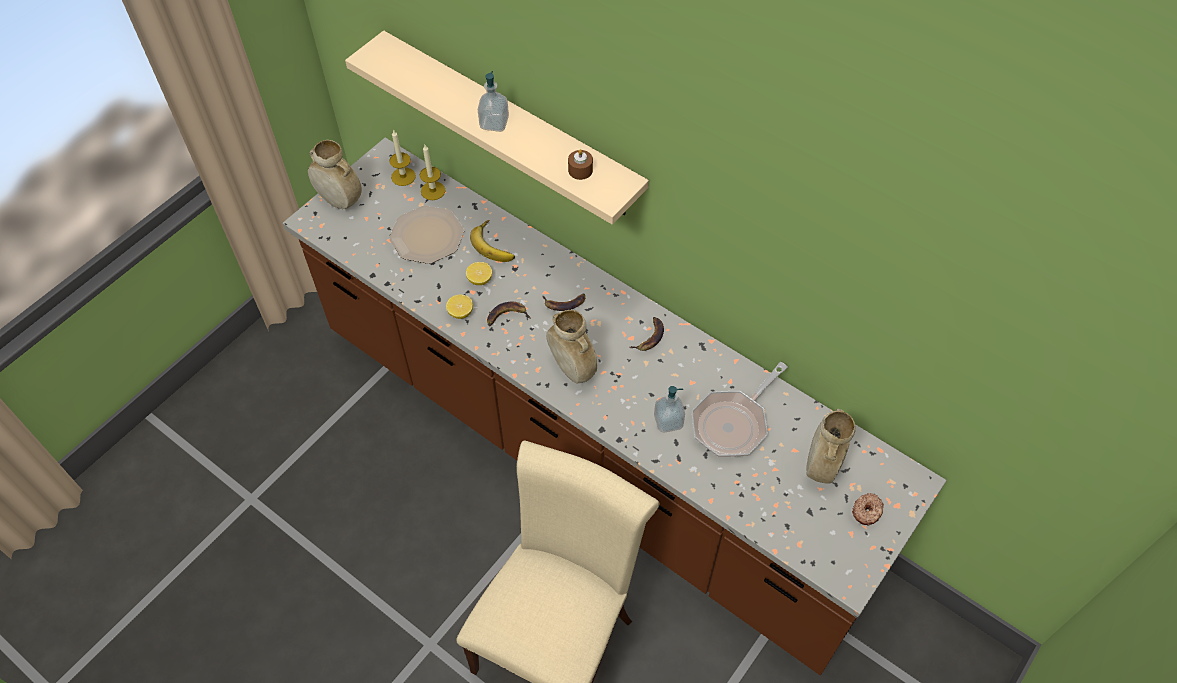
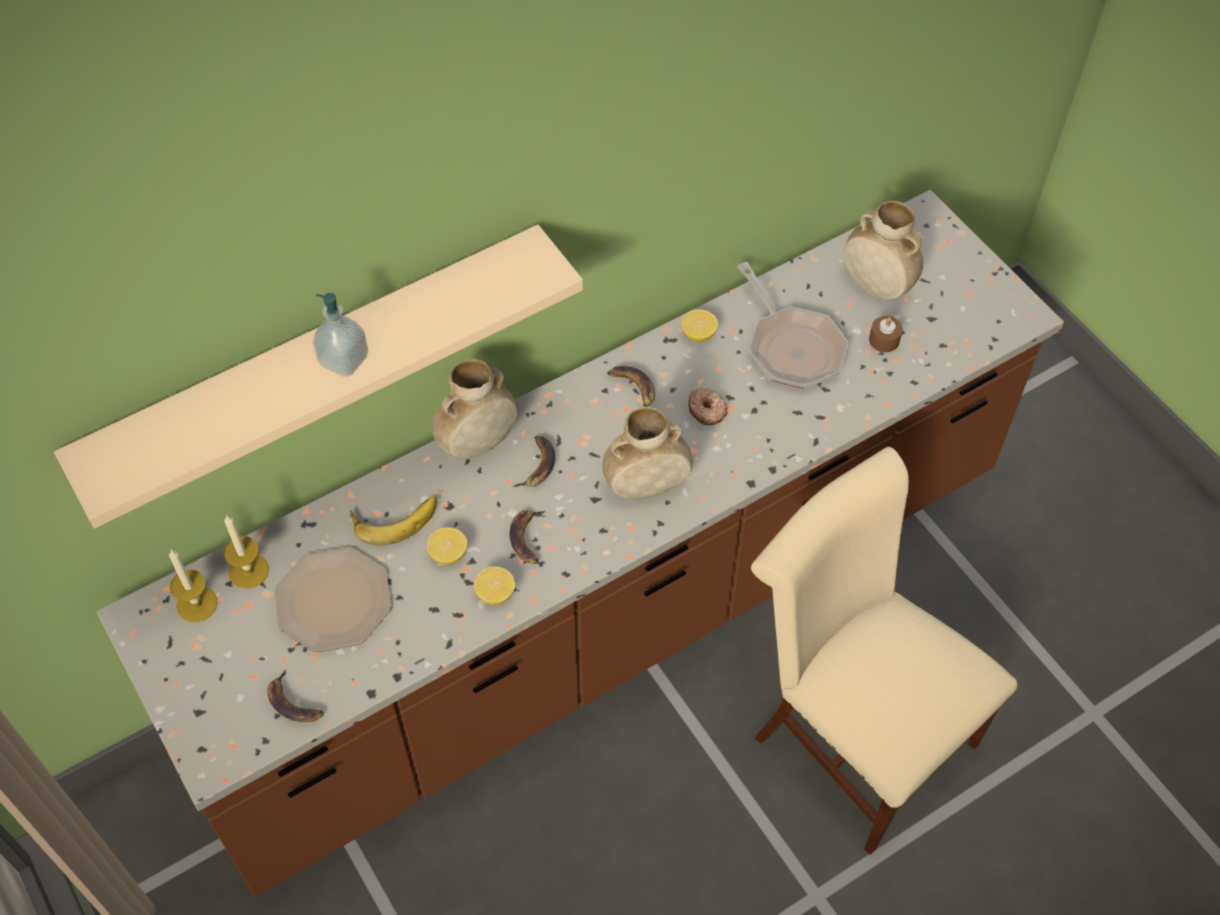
camera: 70 degrees left, 0 degrees up
beige vase [308,140,362,209] -> beige vase moved to [432,359,517,459]
brown candle [568,149,593,180] -> brown candle moved to [869,316,902,352]
soap dispenser [654,386,685,433] -> none
donut [852,493,884,525] -> donut moved to [688,388,728,425]
none -> banana [267,669,324,722]
none -> lemon [681,309,718,342]

